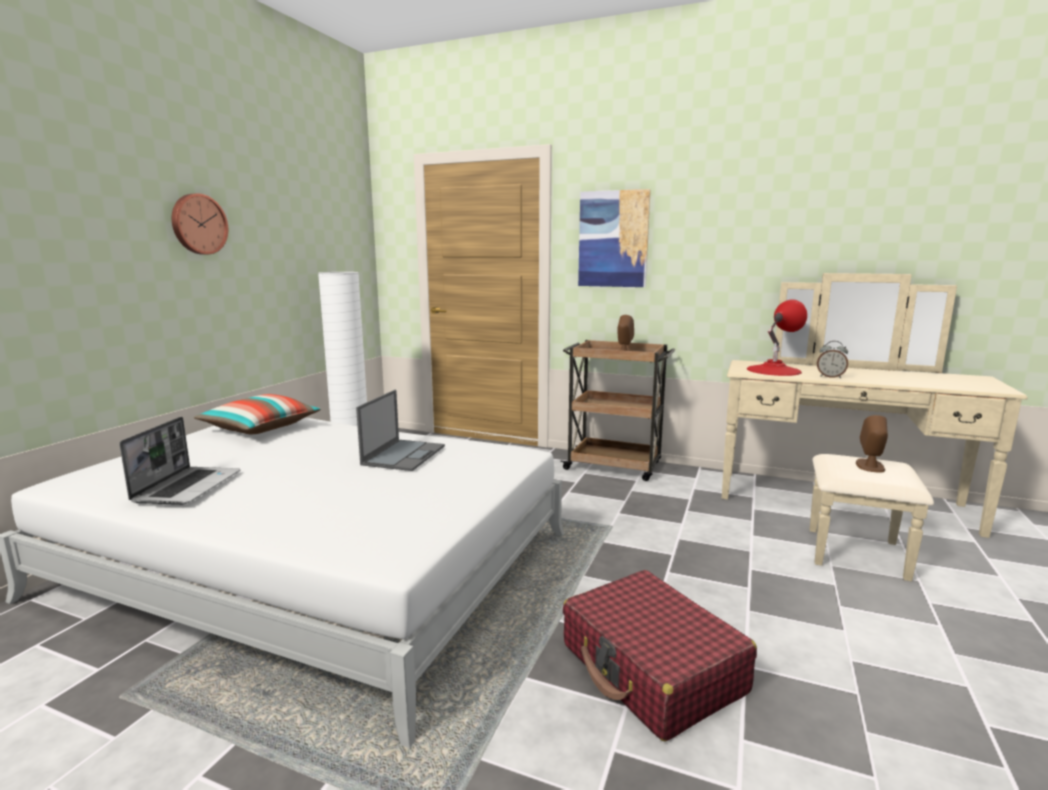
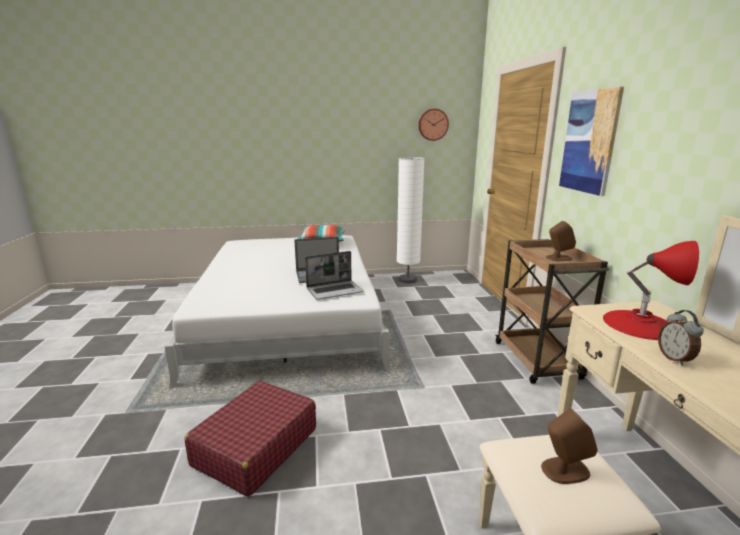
camera: 60 degrees right, 5 degrees up
laptop [119,417,240,505] -> laptop moved to [305,251,364,299]
wall clock [172,193,228,255] -> wall clock moved to [418,109,449,141]

